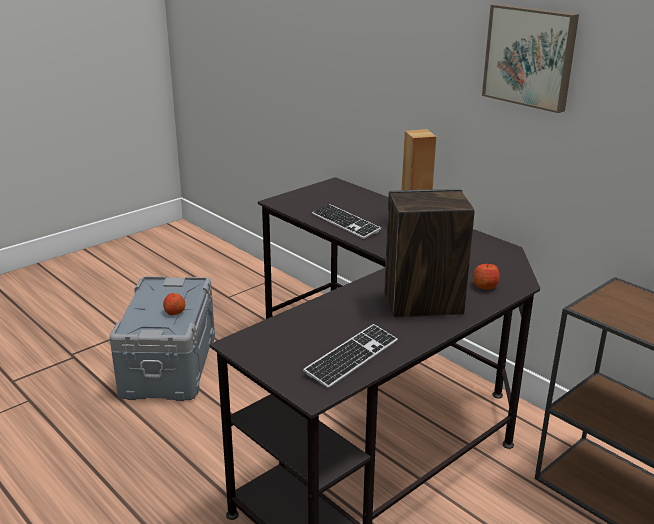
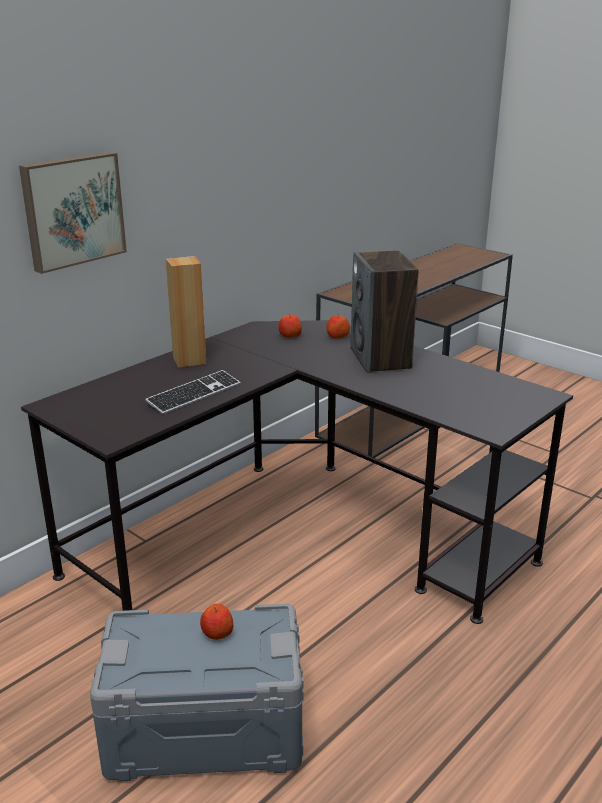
camera: 95 degrees left, 0 degrees up
keyboard [303,324,398,388] -> none
picture [482,4,579,113] -> picture moved to [19,152,127,274]
none -> apple [278,314,302,338]

